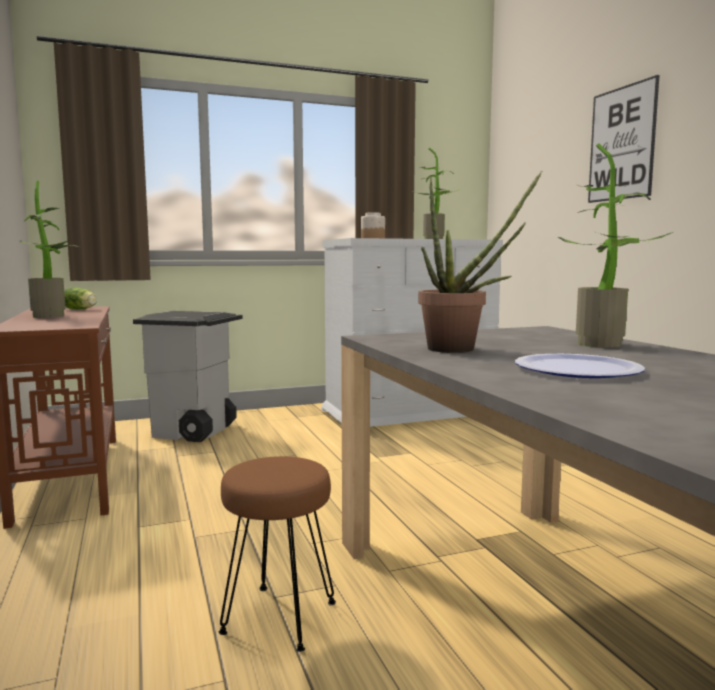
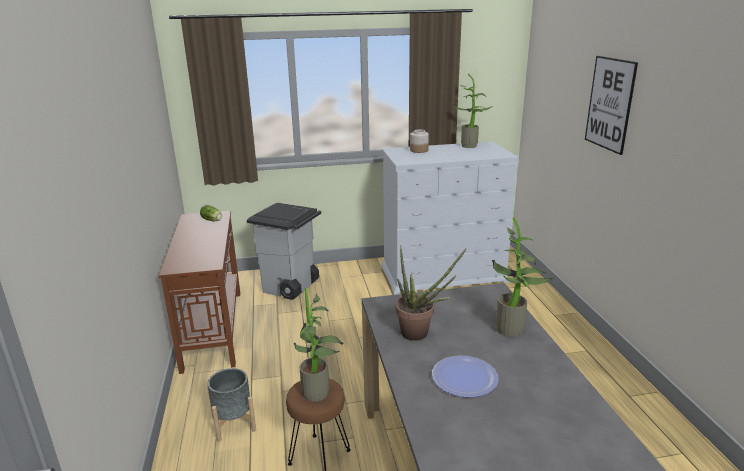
camera: 10 degrees right, 15 degrees up
potted plant [19,181,80,318] -> potted plant moved to [294,288,343,402]
none -> grey planter [207,368,256,442]

